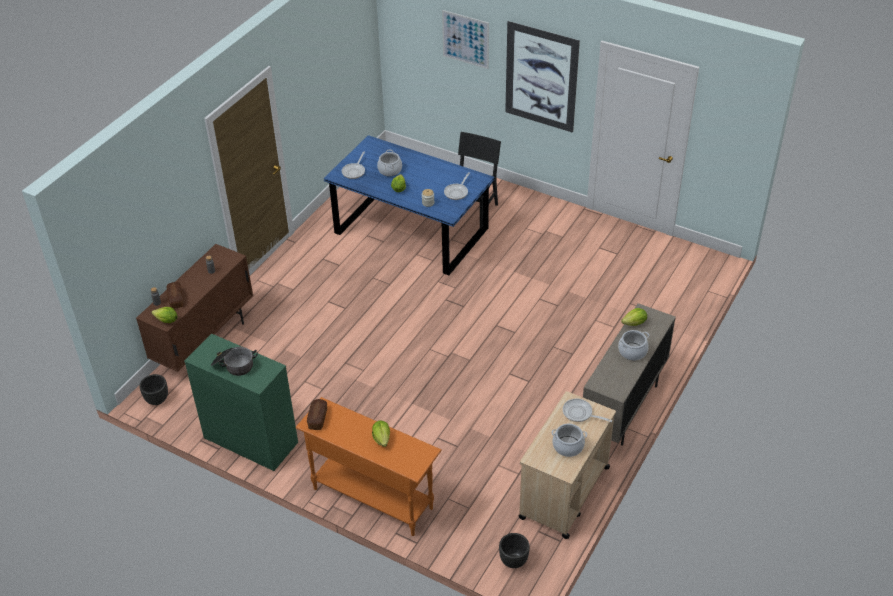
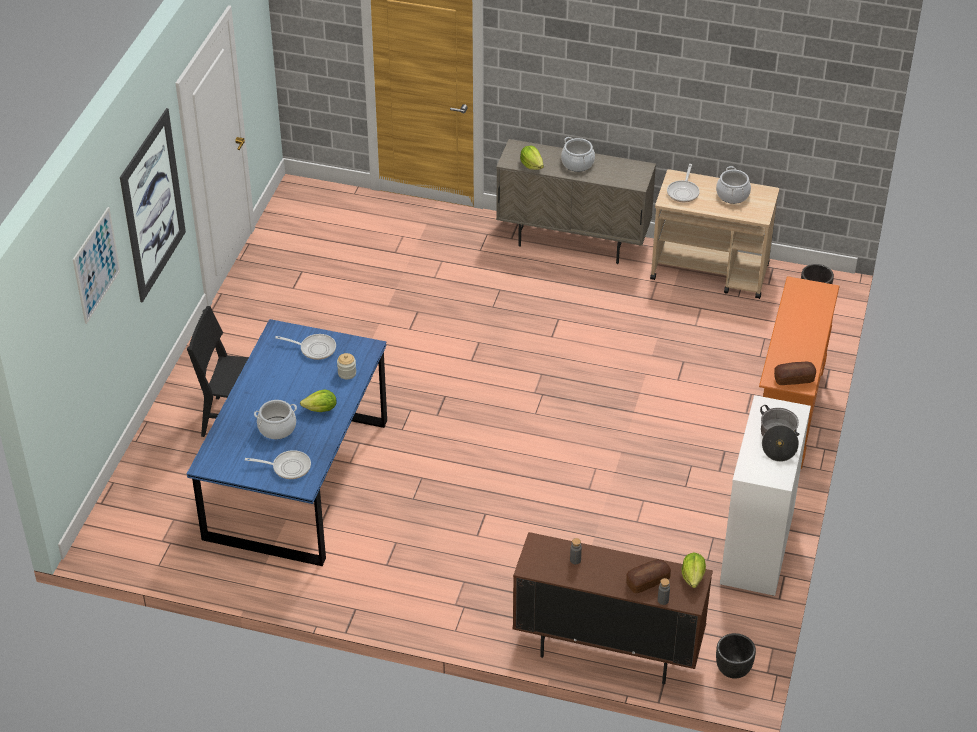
camera: 105 degrees left, 0 degrees up
green dresser [184,334,298,471] -> white dresser [720,395,811,596]
lettuce [372,421,390,447] -> none

